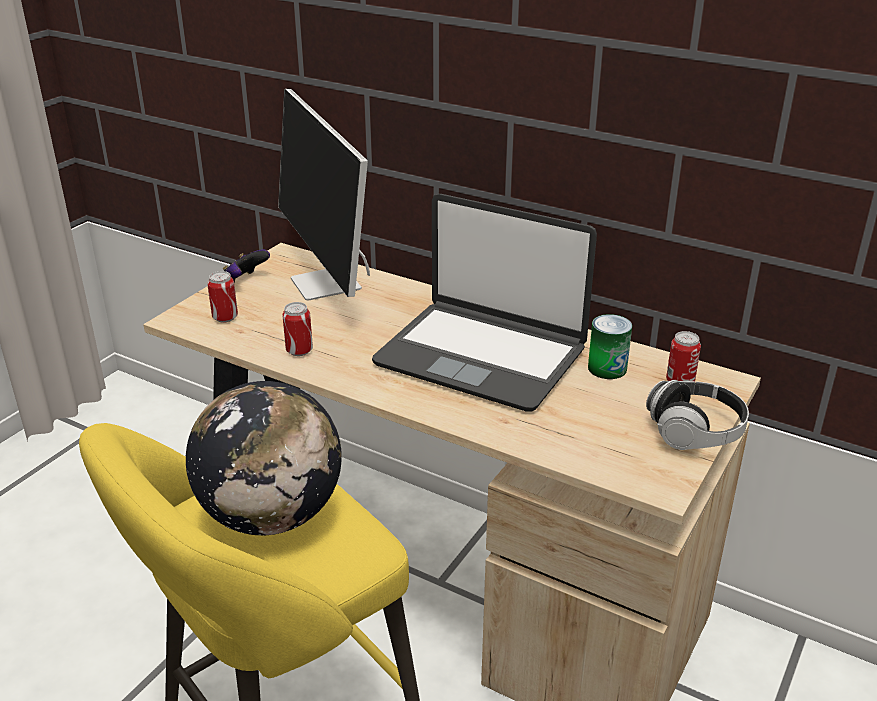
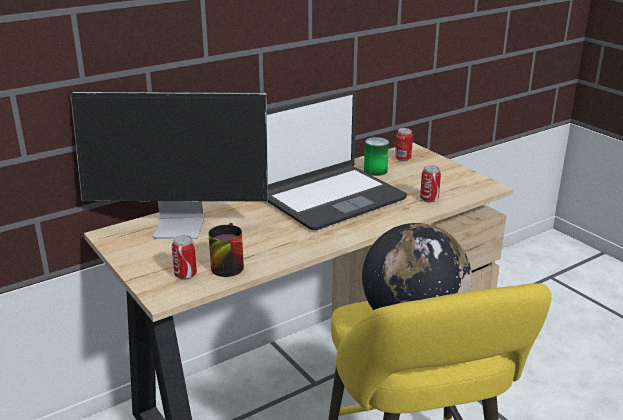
camera: 65 degrees left, 5 degrees down
game controller [223,249,270,283] -> none
can [283,302,313,356] -> can moved to [420,165,441,203]
headphones [646,380,749,450] -> none
none -> mug [208,223,244,277]

